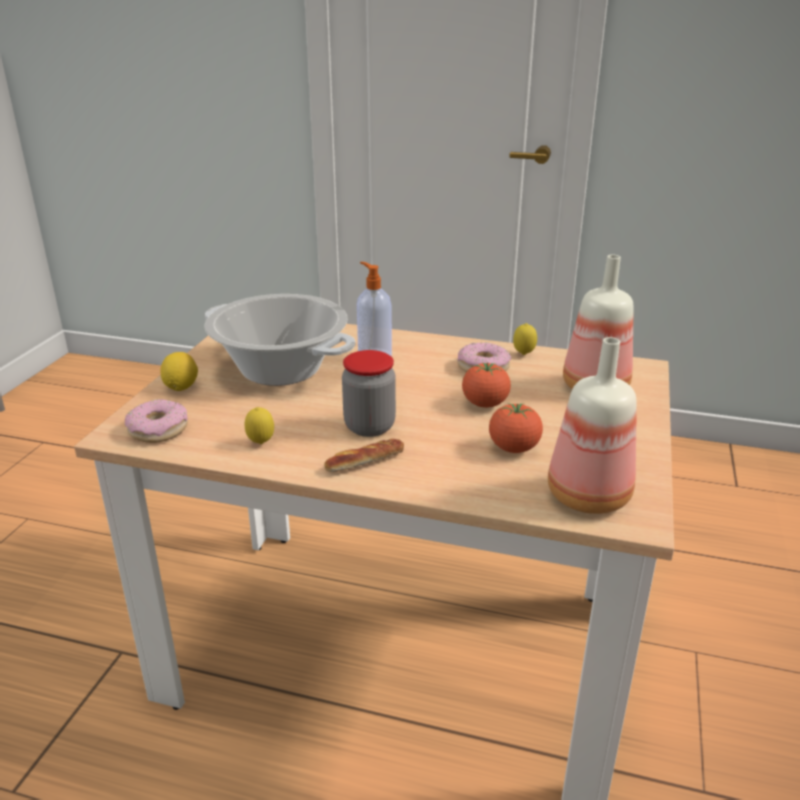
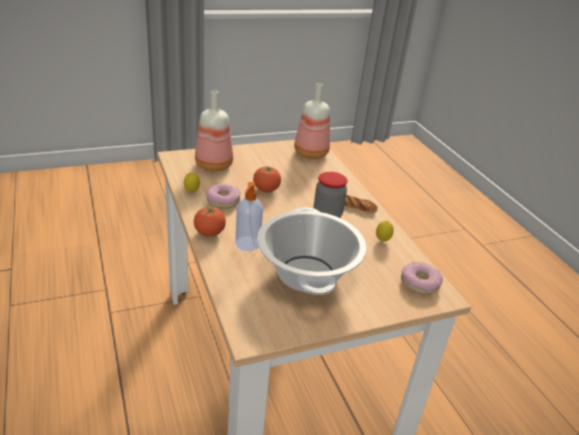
camera: 130 degrees left, 5 degrees up
lemon [160,352,198,391] -> none
tomato [489,403,543,453] -> tomato moved to [194,207,226,237]

